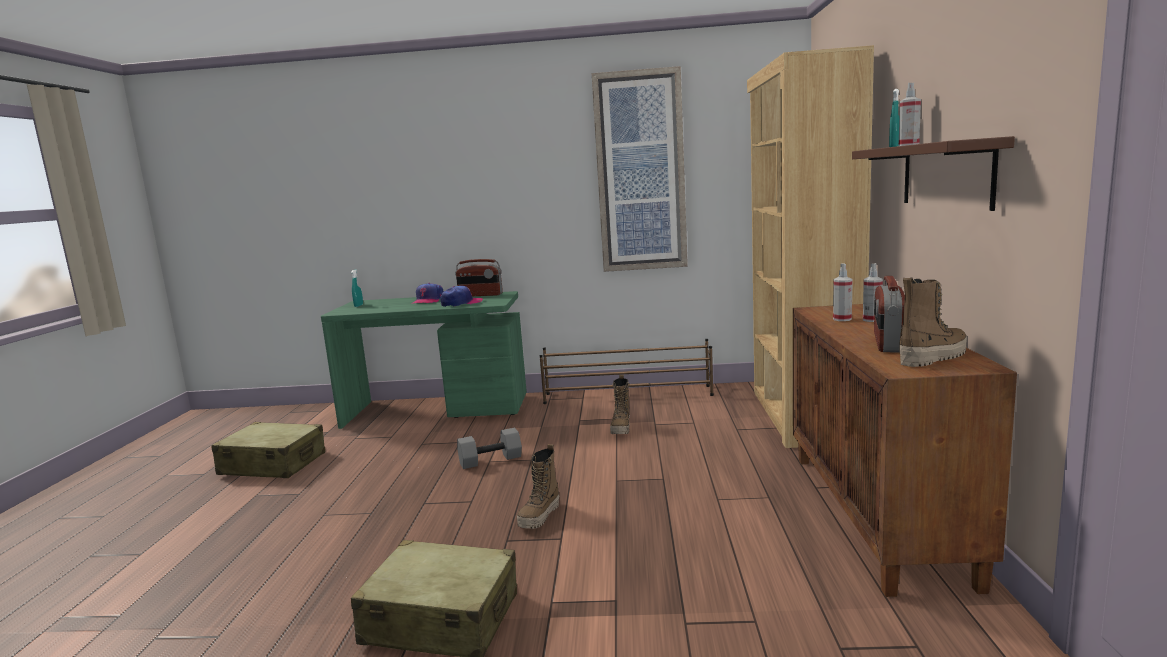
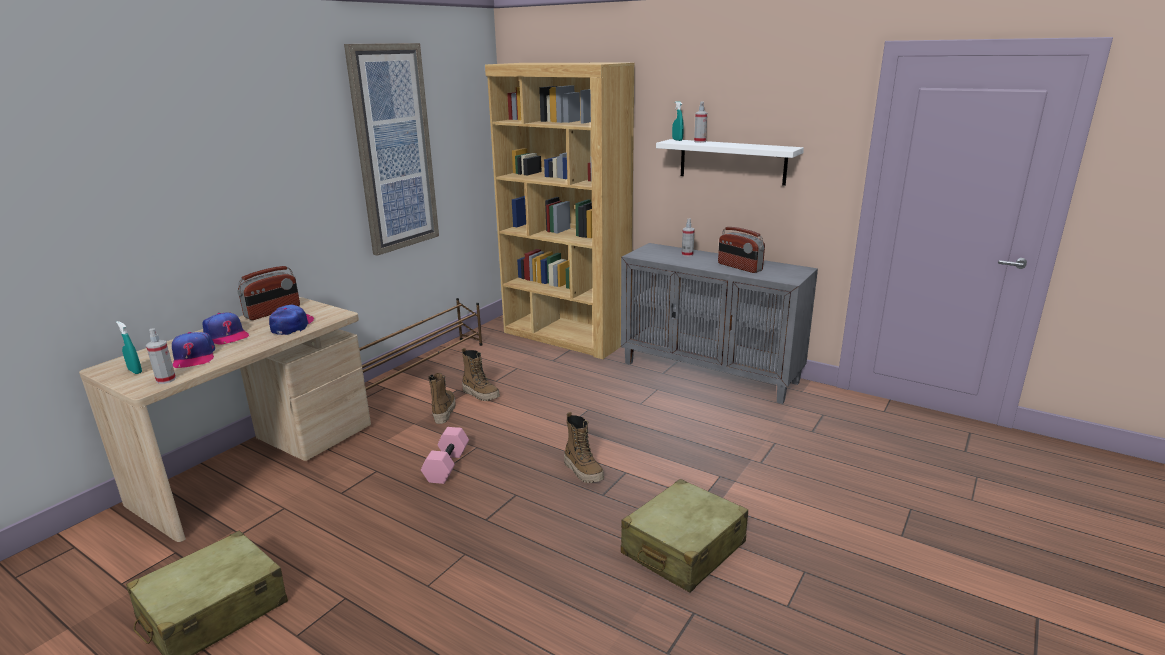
camera: 60 degrees left, 10 degrees up
green desk [321,291,527,429] -> beige desk [79,297,371,542]
grey dumbbell [457,428,522,469] -> pink dumbbell [421,427,469,484]
brown cabinet [793,304,1017,597] -> grey cabinet [621,243,818,404]
spray bottle [833,263,853,321] -> spray bottle moved to [146,328,176,384]
brown shelf [852,136,1015,211] -> white shelf [656,139,804,186]
boot [899,278,967,367] -> boot moved to [428,373,456,424]
none -> cap [172,332,215,368]

